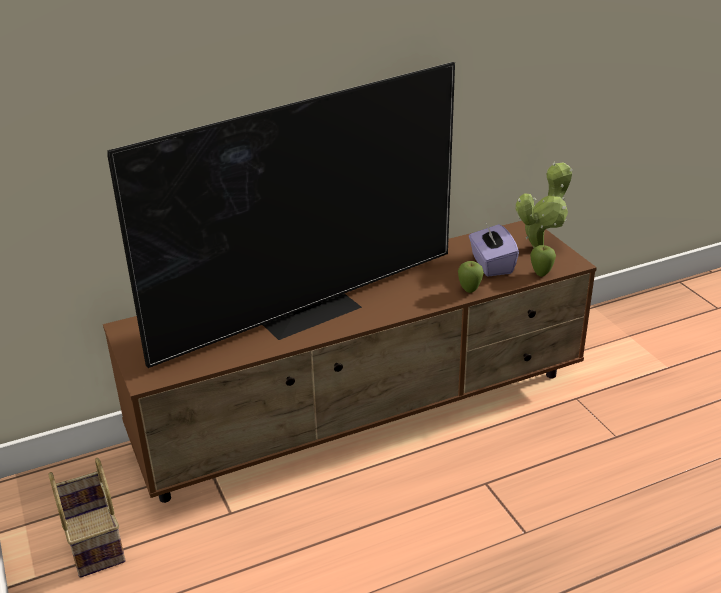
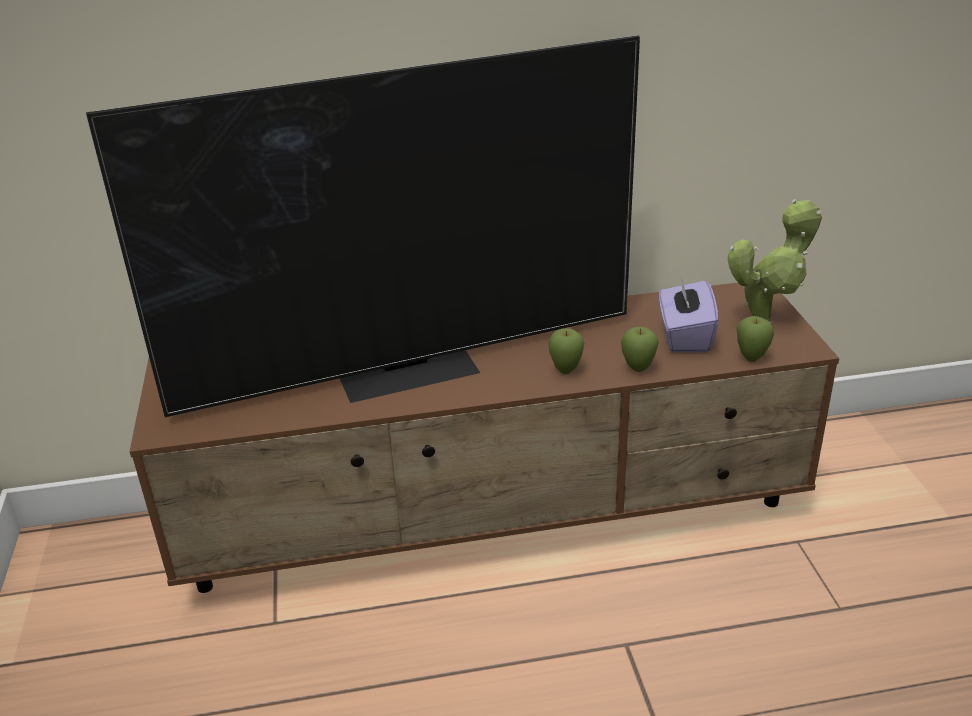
camera: 15 degrees right, 0 degrees up
basket [48,458,126,578] -> none
none -> apple [548,328,584,374]

